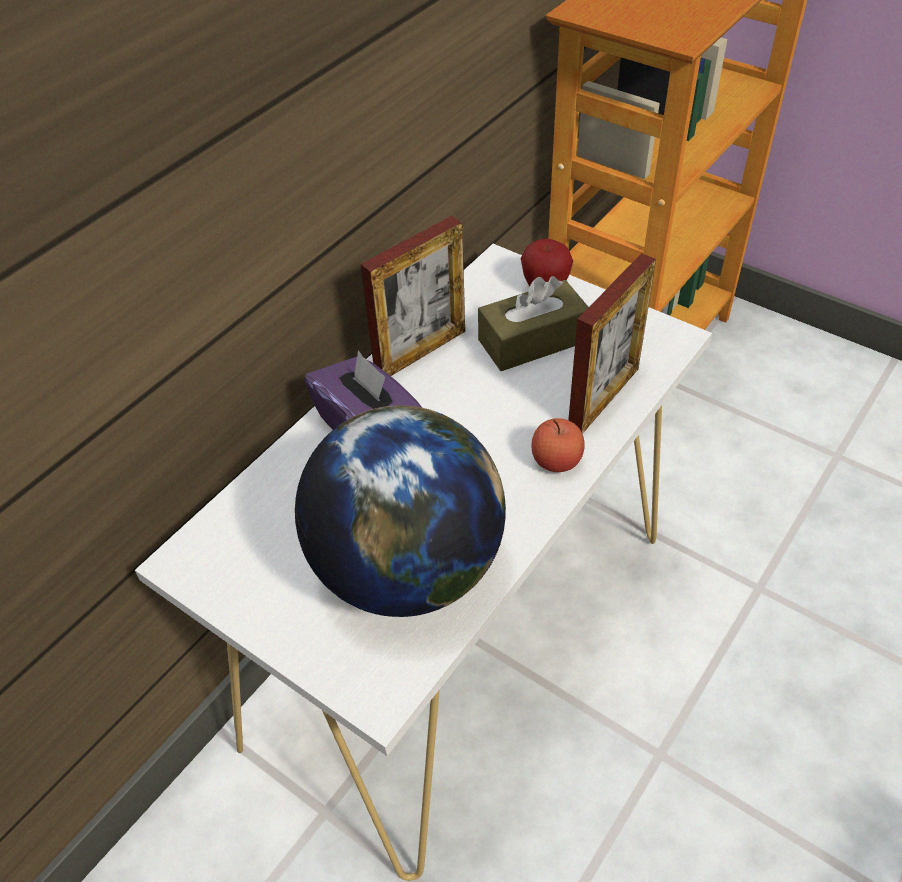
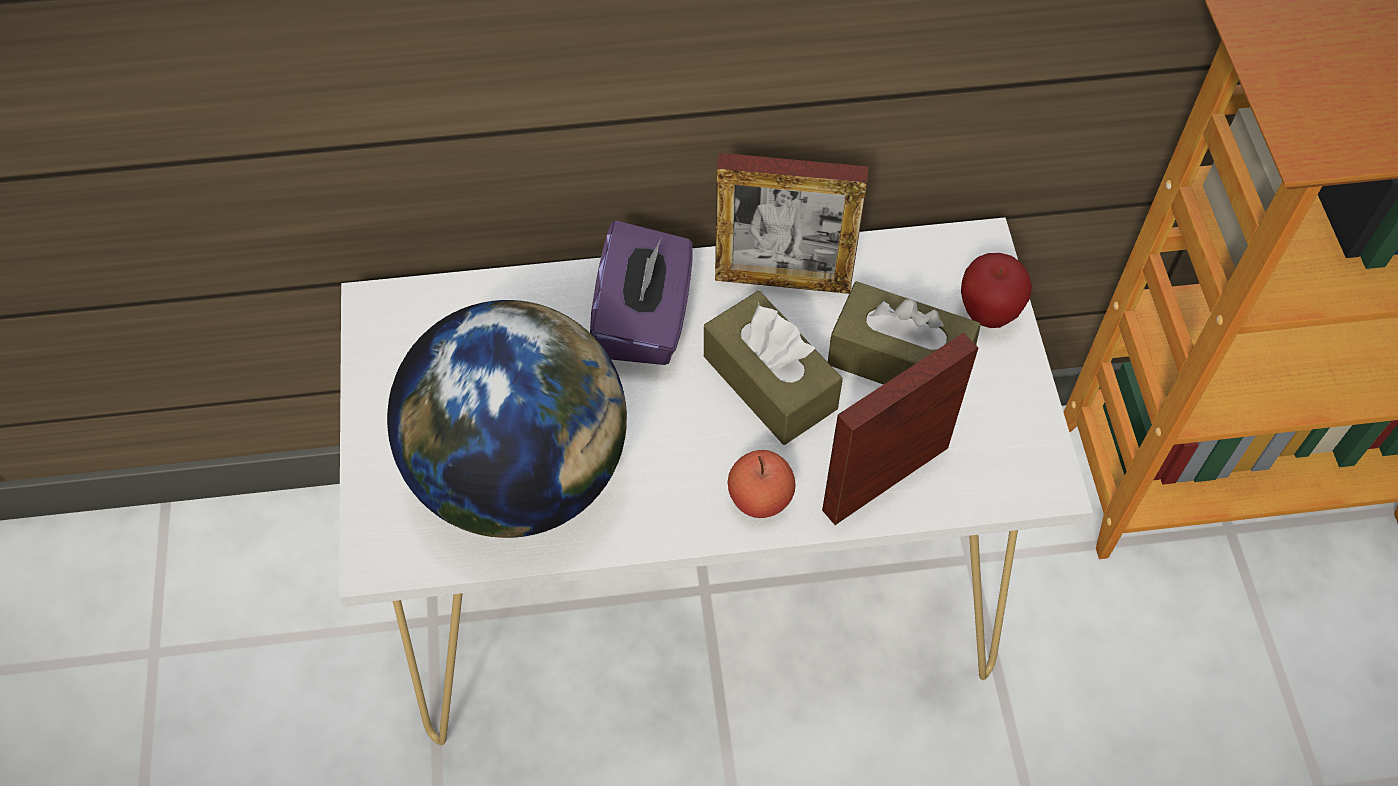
camera: 45 degrees right, 10 degrees up
picture frame [568,253,656,434] -> picture frame turned 150 degrees clockwise [822,333,979,525]
none -> brown tissue box [704,291,843,445]

